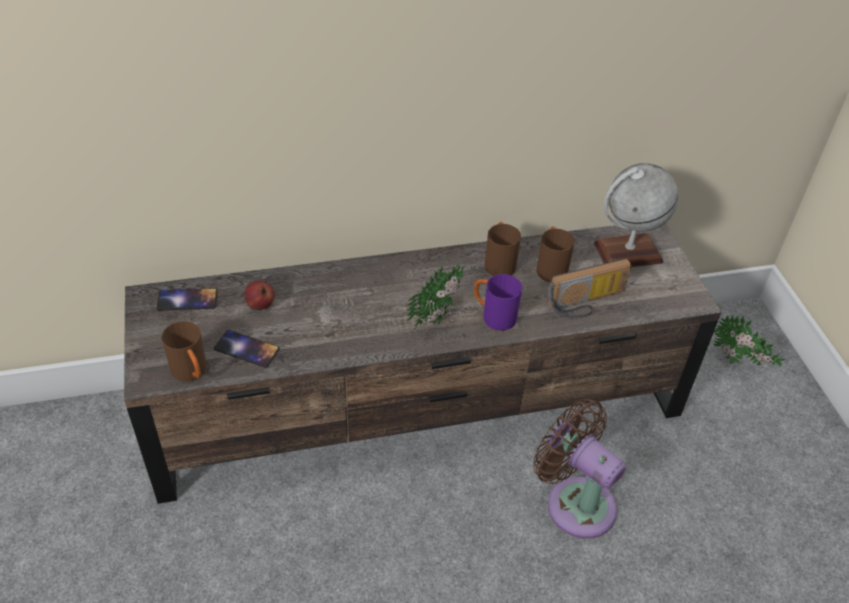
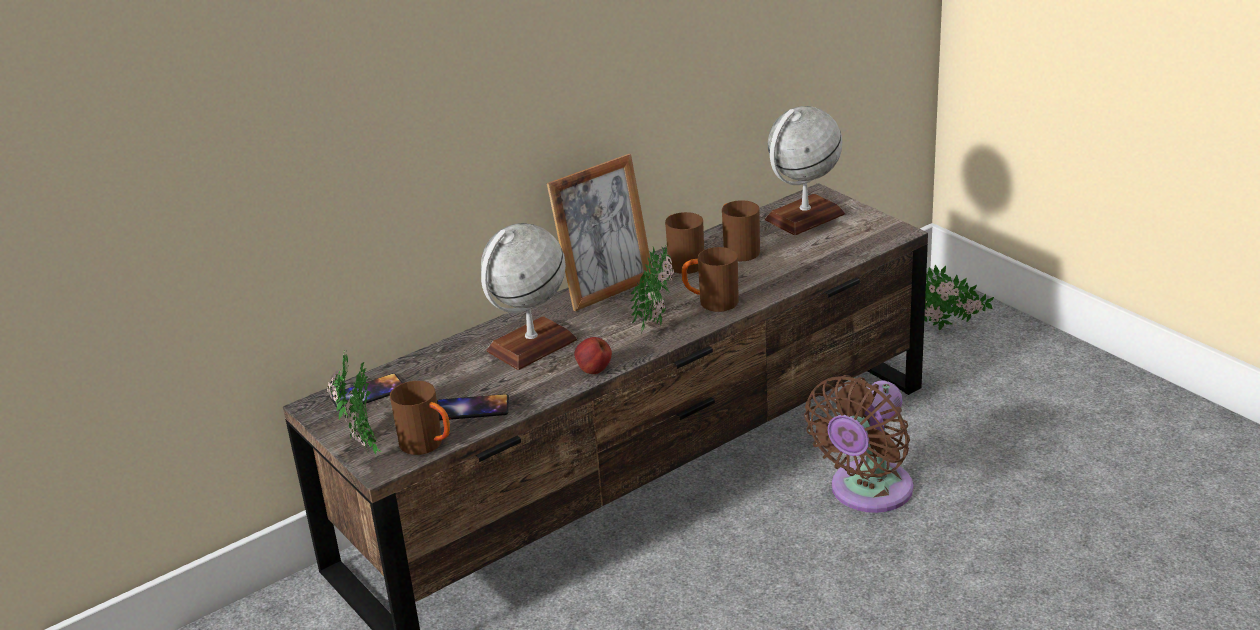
camera: 20 degrees left, 15 degrees down
apple [245,281,275,310] -> apple moved to [574,337,612,374]
purple mug [474,274,522,331] -> brown mug [682,247,739,312]
brown fan [533,399,626,539] -> brown fan turned 75 degrees counterclockwise [804,375,913,513]
radio [547,258,632,318] -> none
none -> potted plant [327,350,382,454]
none -> globe [481,223,577,370]
none -> picture frame [547,154,652,311]

